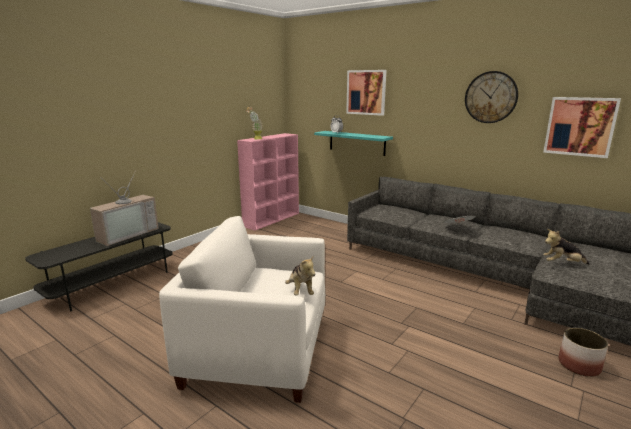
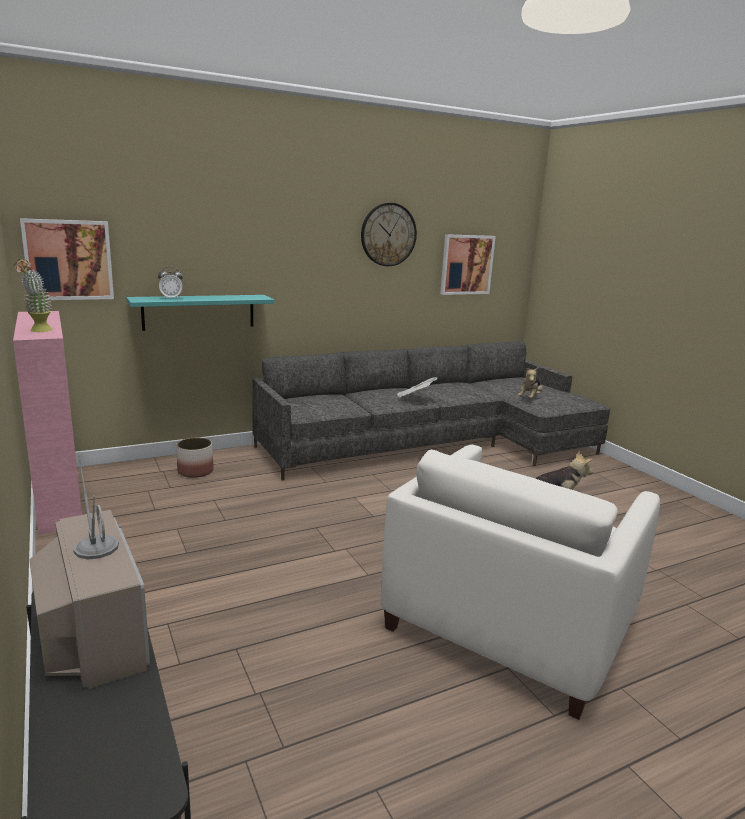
camera: 65 degrees left, 0 degrees up
picture [346,70,386,116] -> picture moved to [20,218,114,300]
planter [559,328,608,377] -> planter moved to [176,438,213,478]

